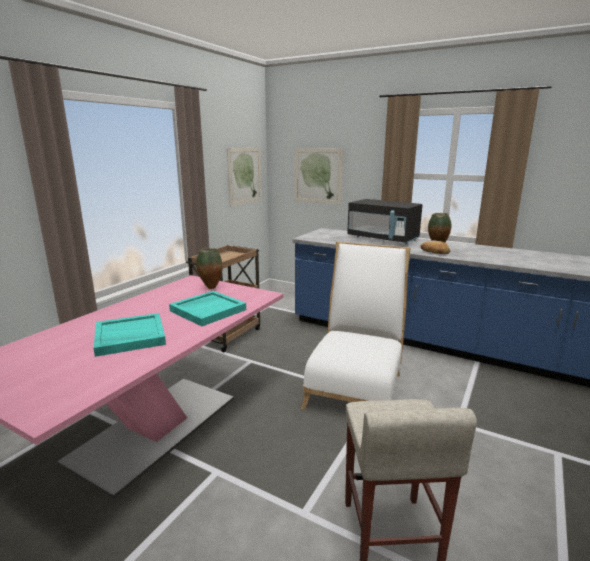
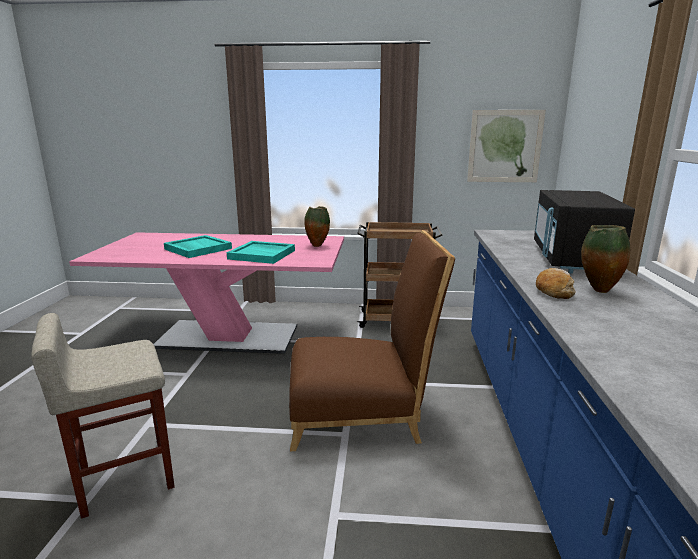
camera: 65 degrees right, 0 degrees up
picture [295,148,343,205] -> none
white chair [301,242,410,410] -> brown chair [289,230,455,451]

